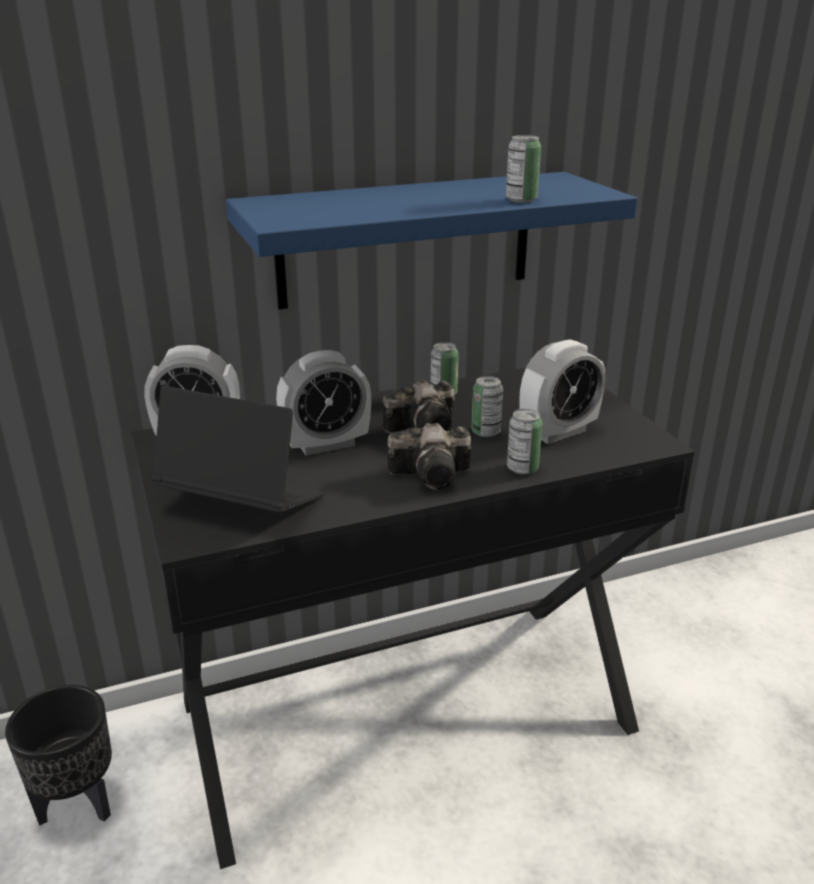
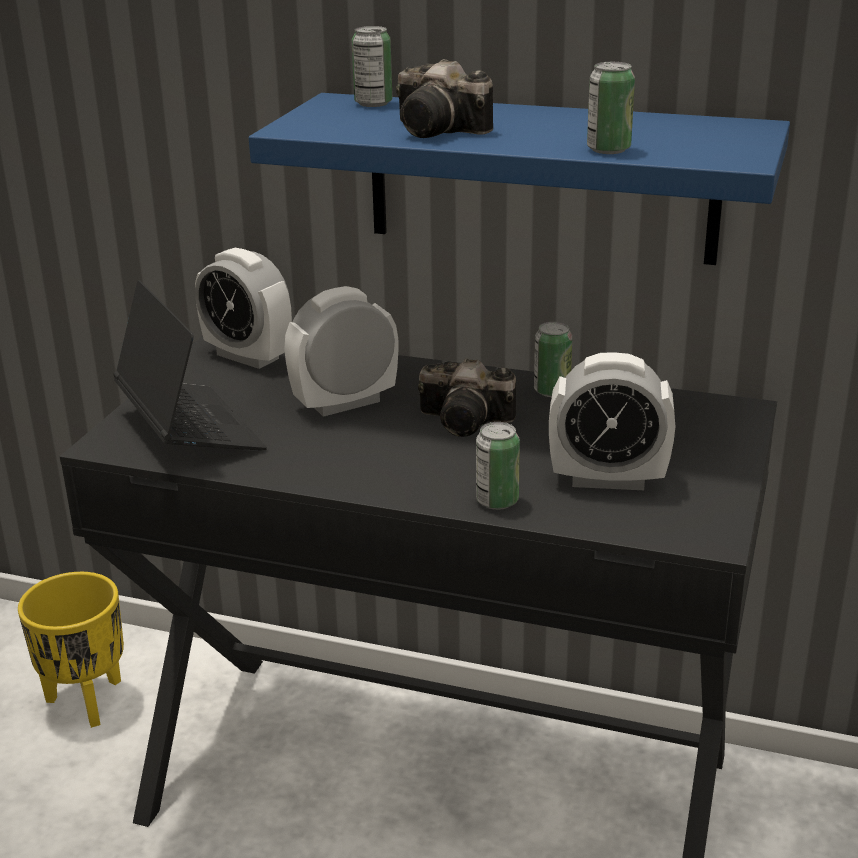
camera: 40 degrees right, 0 degrees up
black planter [5,685,112,826] -> yellow planter [18,572,124,728]
alarm clock [276,350,371,456] -> alarm clock turned 135 degrees clockwise [284,286,398,417]
camera [387,423,471,490] -> camera moved to [396,59,493,138]
can [471,376,503,437] -> can moved to [352,26,392,107]

